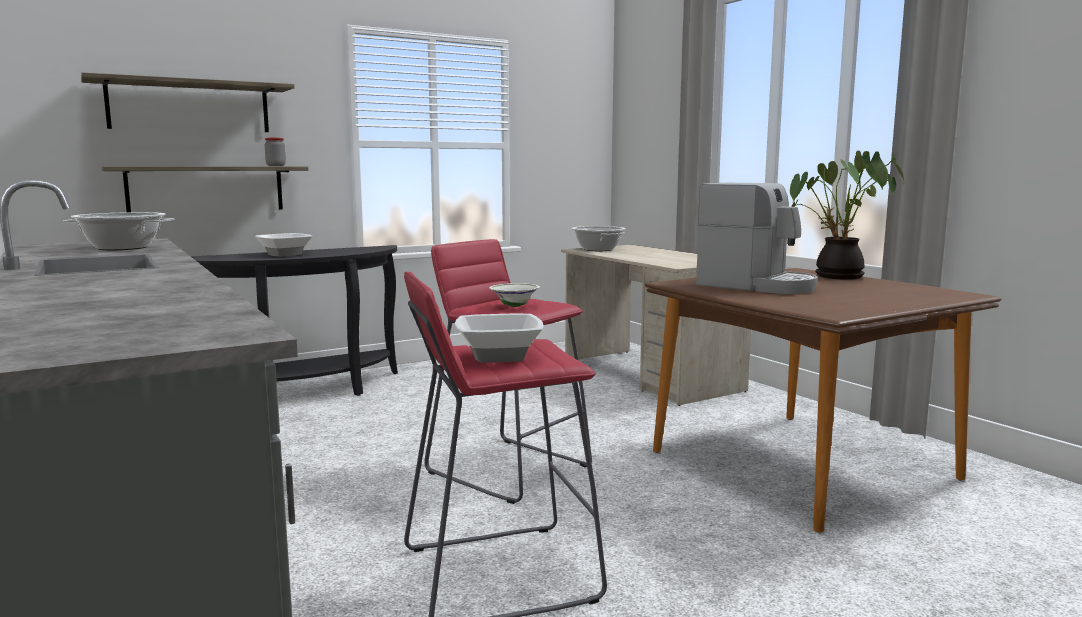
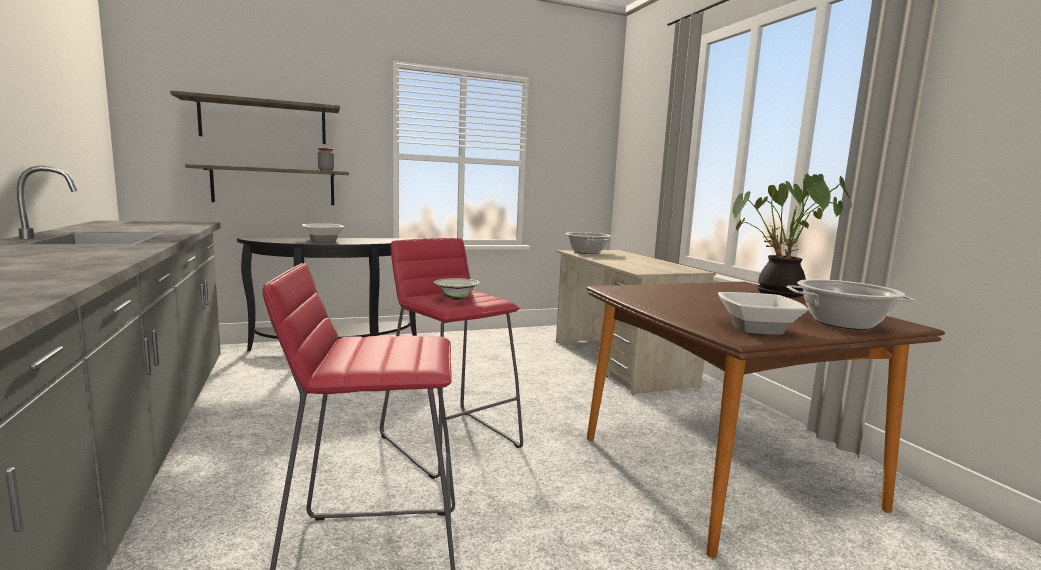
camera: 10 degrees right, 0 degrees up
cooking pot [64,212,175,250] -> cooking pot moved to [787,279,915,330]
bowl [455,313,544,363] -> bowl moved to [718,292,808,335]
coffee machine [696,183,817,294] -> none

